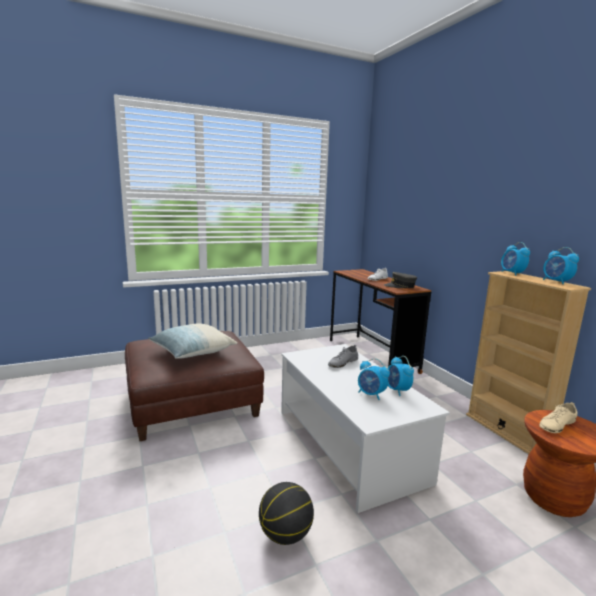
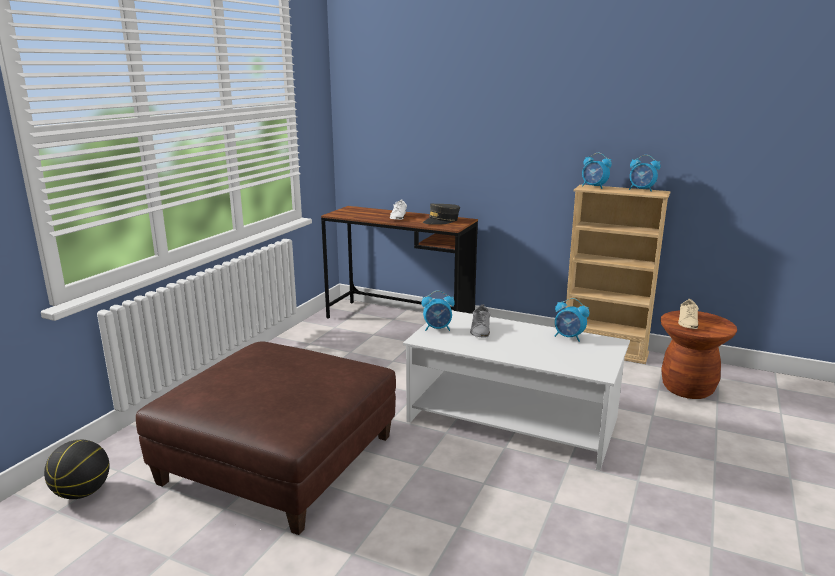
camera: 40 degrees left, 5 degrees up
pillow [148,323,237,359] -> none
basketball [259,482,314,545] -> basketball moved to [44,440,110,499]
alarm clock [358,358,390,400] -> alarm clock moved to [422,291,455,331]

